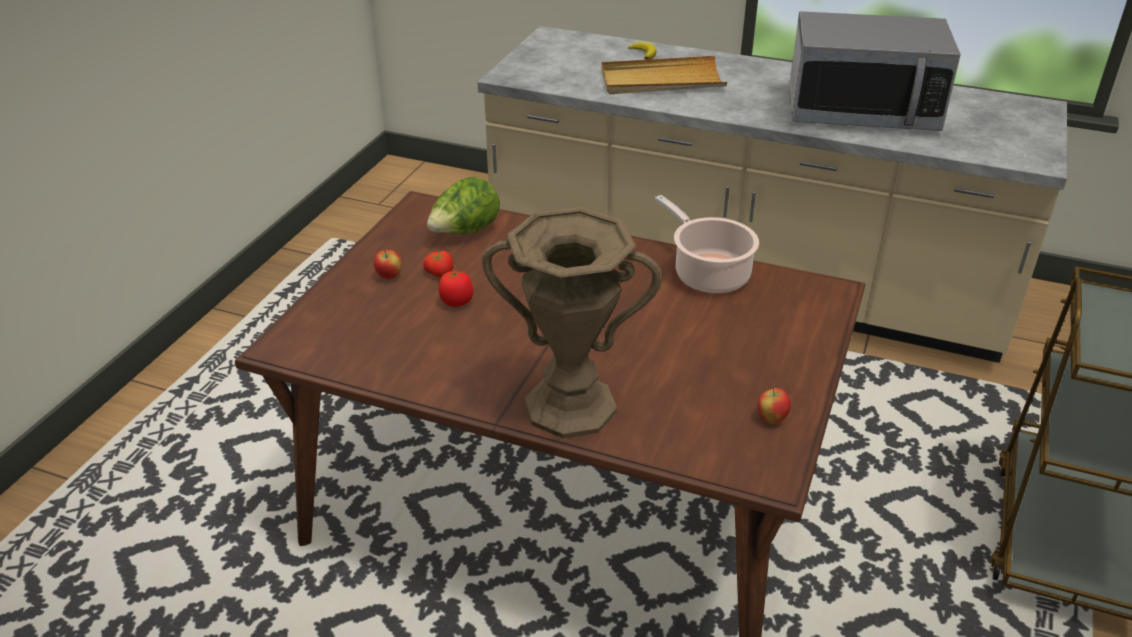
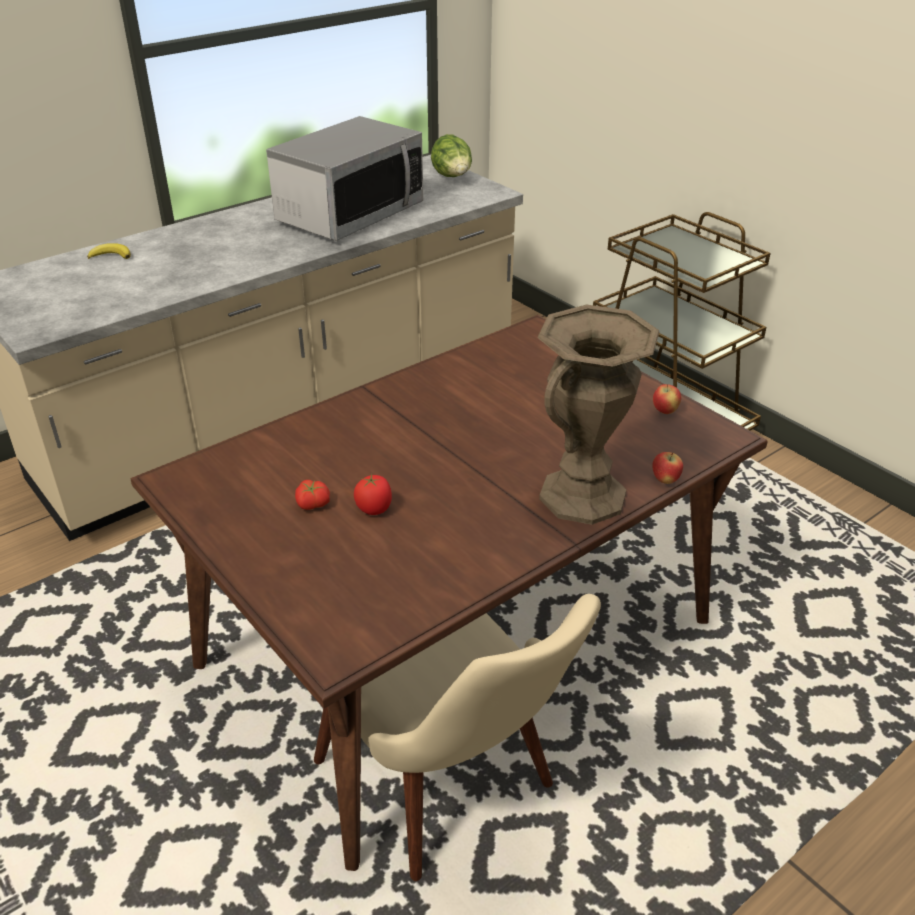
camera: 60 degrees left, 0 degrees up
apple [374,250,402,279] -> apple moved to [652,452,683,484]
lettuce [427,177,500,234] -> lettuce moved to [431,134,472,177]
beige tray [601,56,727,94] -> none
cooking pot [655,195,759,293] -> none
none -> beige chair [314,594,601,881]

